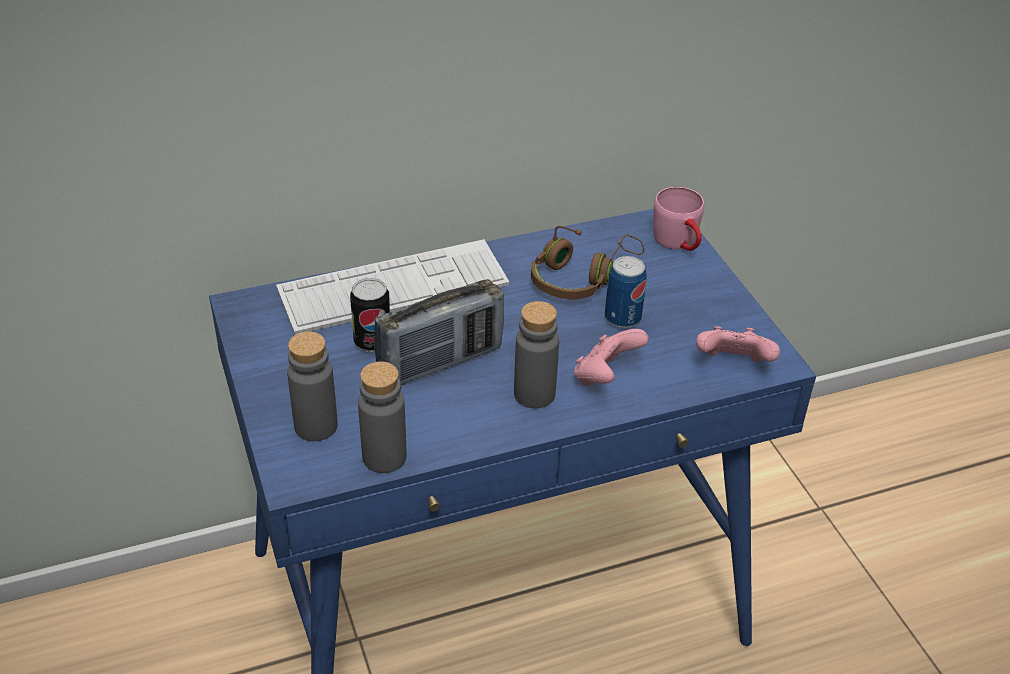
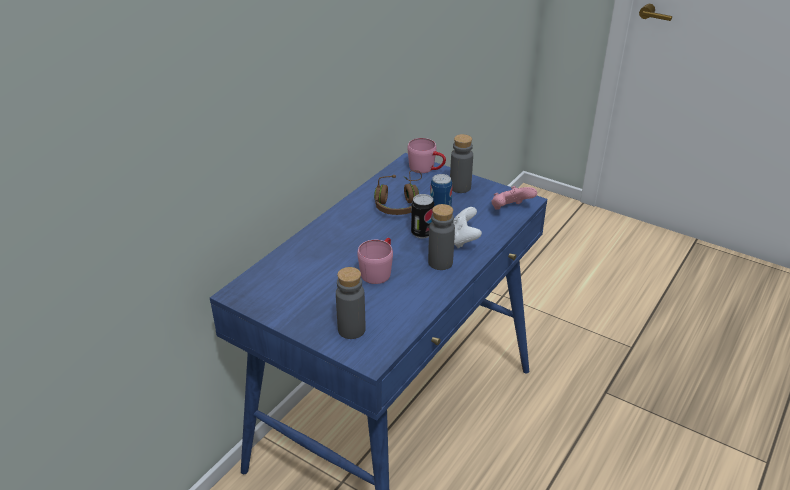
camera: 35 degrees left, 5 degrees down
keyboard [276,239,509,335] -> none
can [350,278,390,352] -> can moved to [411,194,434,239]
grey bottle [358,361,407,473] -> grey bottle moved to [450,134,473,193]
radio [374,279,504,385] -> pink mug [357,238,393,284]
pink game controller [574,329,649,386] -> white game controller [453,207,482,248]

